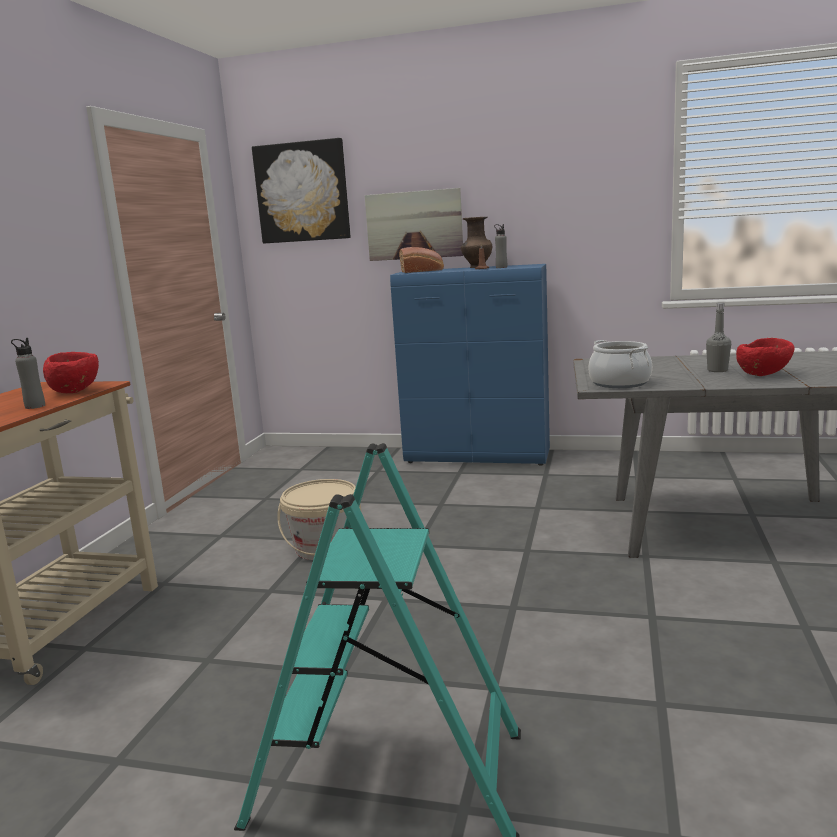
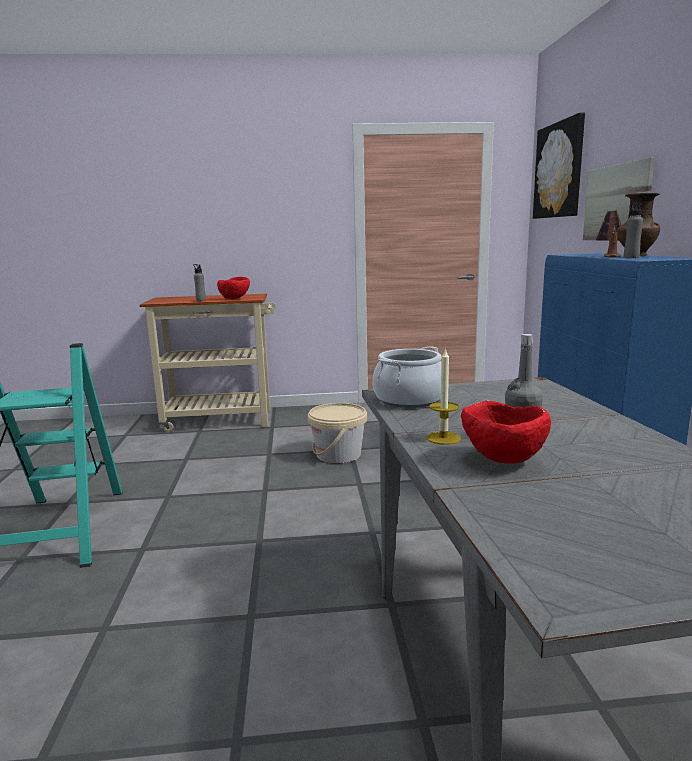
camera: 70 degrees right, 0 degrees up
bread [399,247,444,273] -> none
none -> candle [427,348,461,445]

